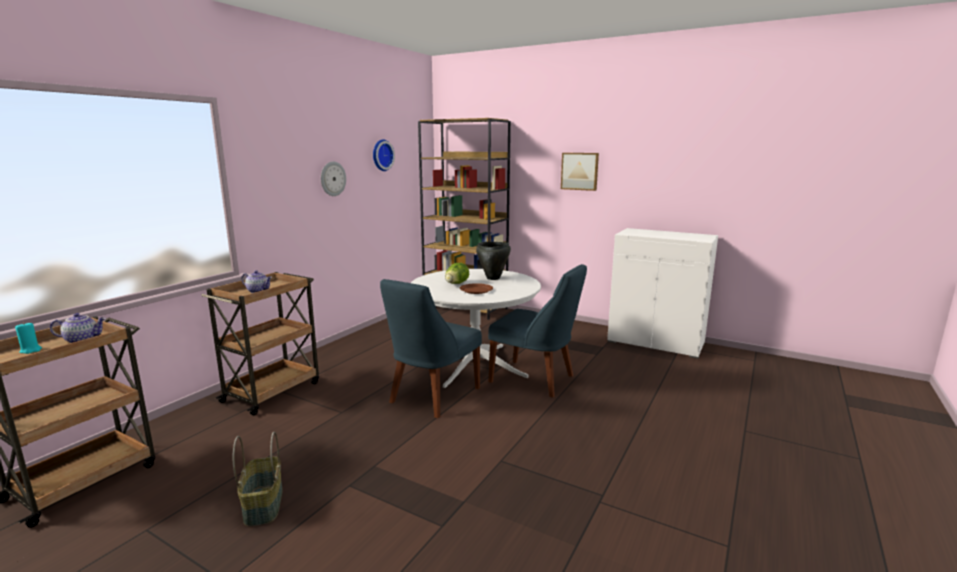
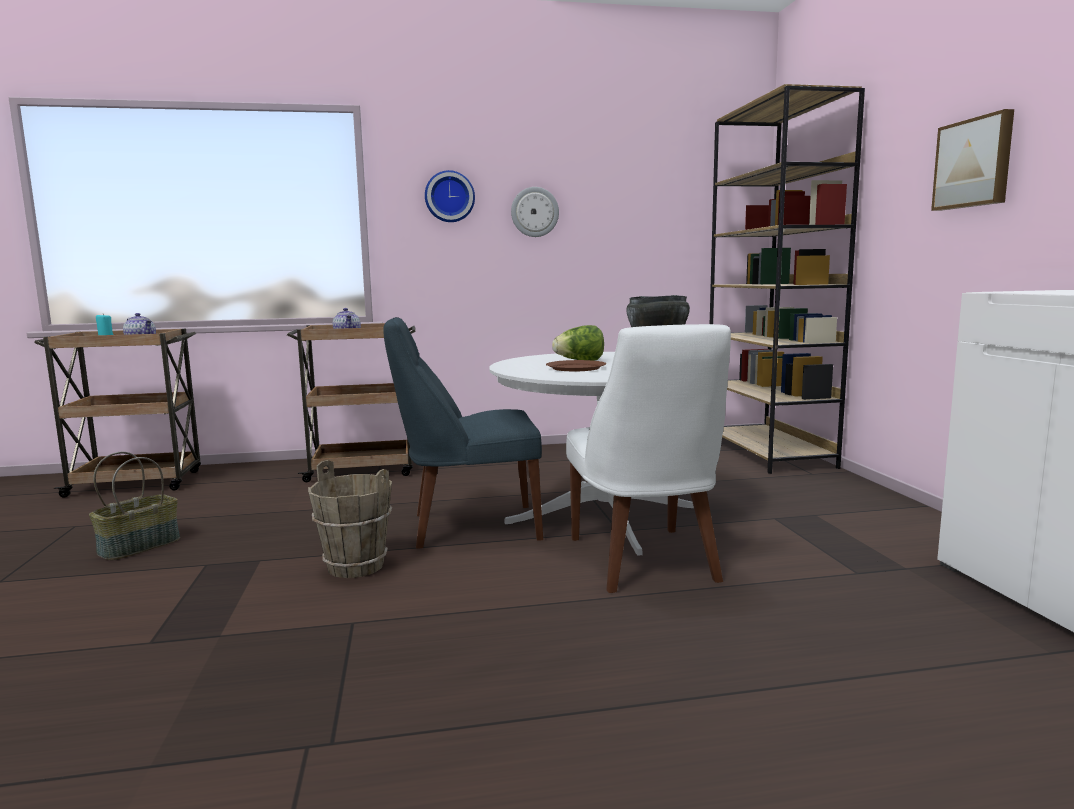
camera: 50 degrees right, 5 degrees down
wall clock [373,139,395,171] -> wall clock moved to [425,170,475,222]
blue chair [488,264,587,398] -> white chair [566,324,731,593]
none -> brown bucket [308,460,392,578]

